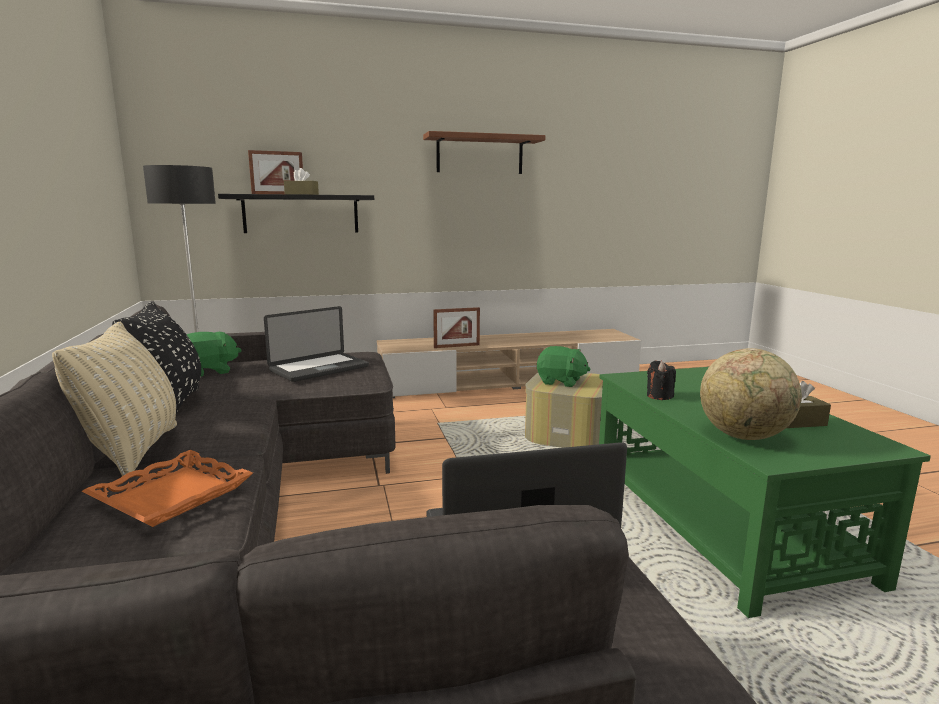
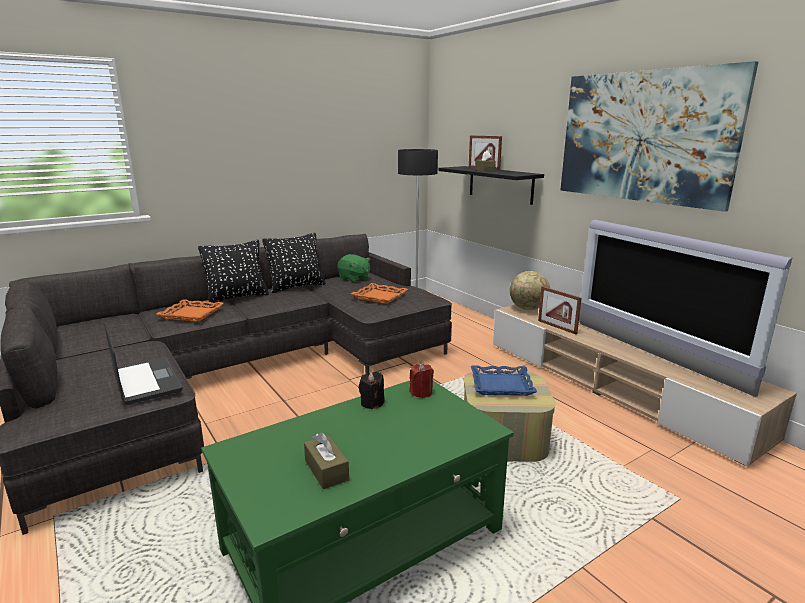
camera: 70 degrees right, 5 degrees up
beige pillow [52,322,177,476] -> black pillow [198,240,269,303]
laptop [264,306,369,382] -> orange tray [351,283,408,304]
brown shelf [423,131,546,174] -> picture [561,61,758,212]
green plush toy [537,346,591,387] -> blue tray [471,366,537,396]
globe [700,348,802,440] -> globe moved to [510,271,550,310]
none -> red candle [409,363,434,398]
none -> television [579,220,792,397]

